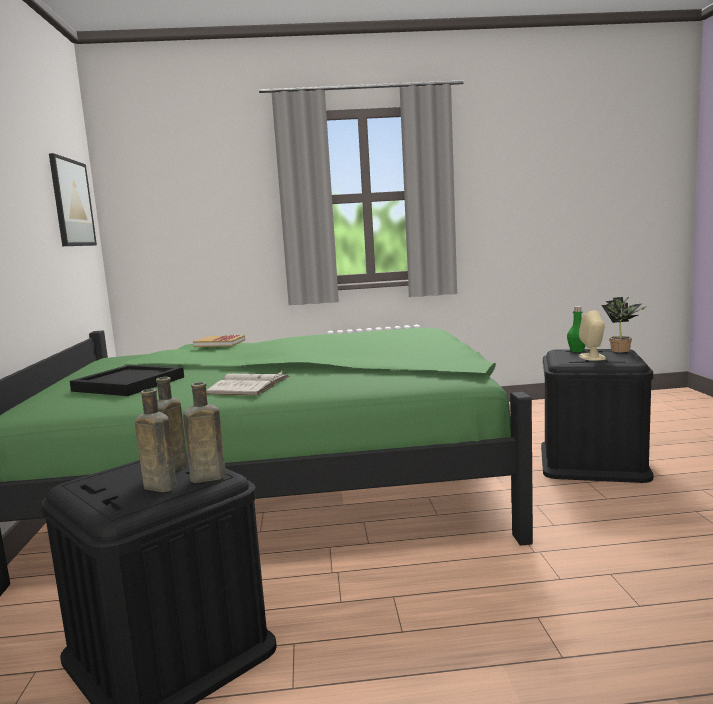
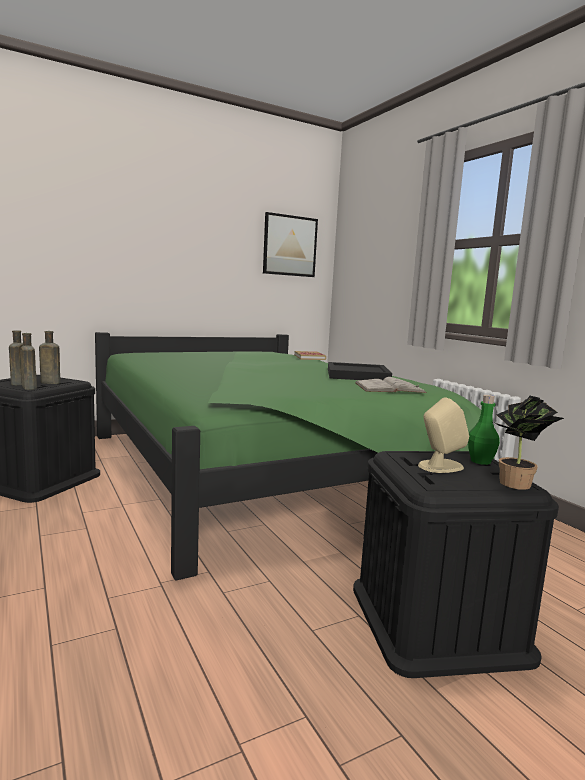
camera: 65 degrees right, 0 degrees up
black tray [70,365,184,396] -> black tray moved to [328,362,392,380]
white book [206,371,290,396] -> white book moved to [355,377,427,393]

